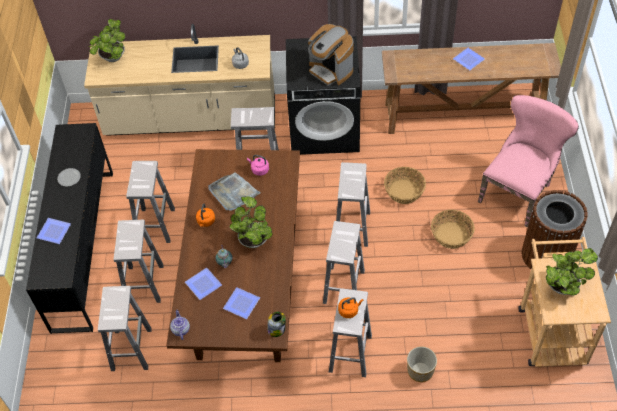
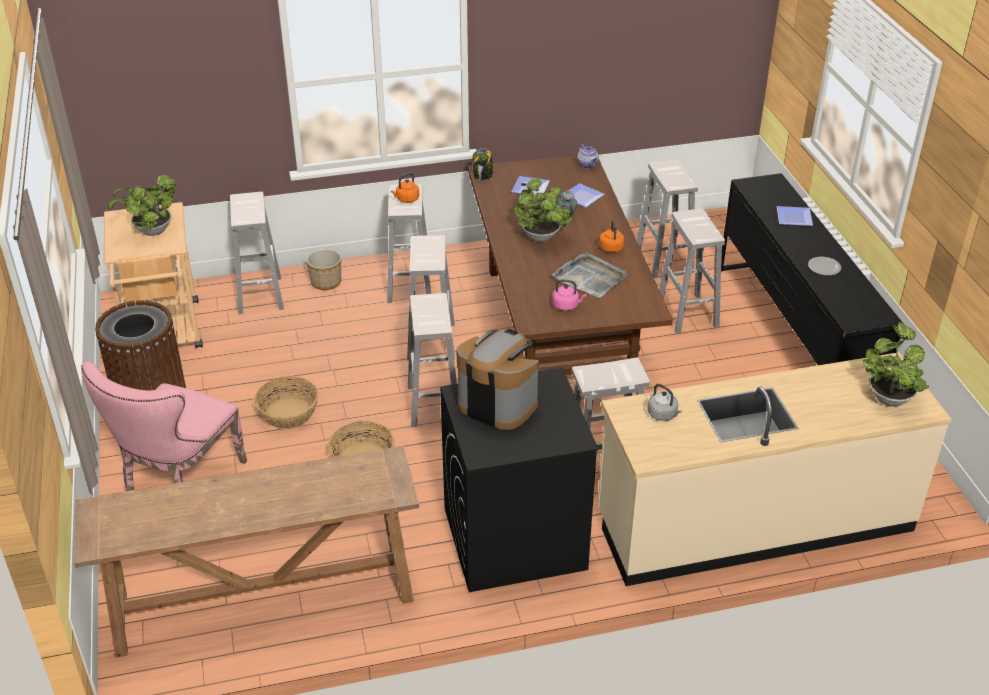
camera: 165 degrees right, 15 degrees down
white stool [126,161,175,243] -> white stool moved to [230,192,284,314]
plate [453,48,485,70] -> none

